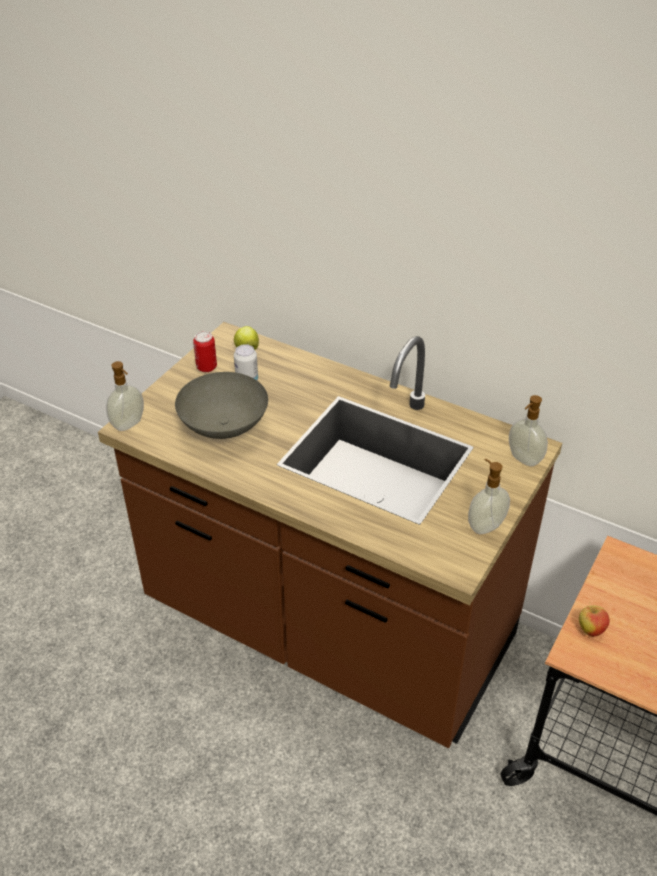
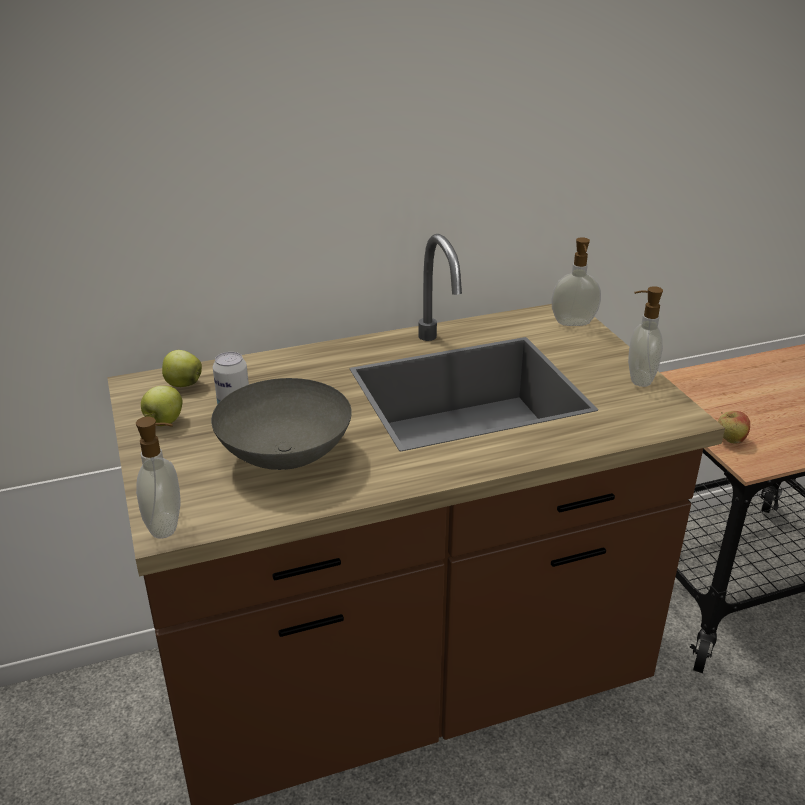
camera: 50 degrees left, 10 degrees down
can [193,331,217,372] -> apple [141,386,183,426]

